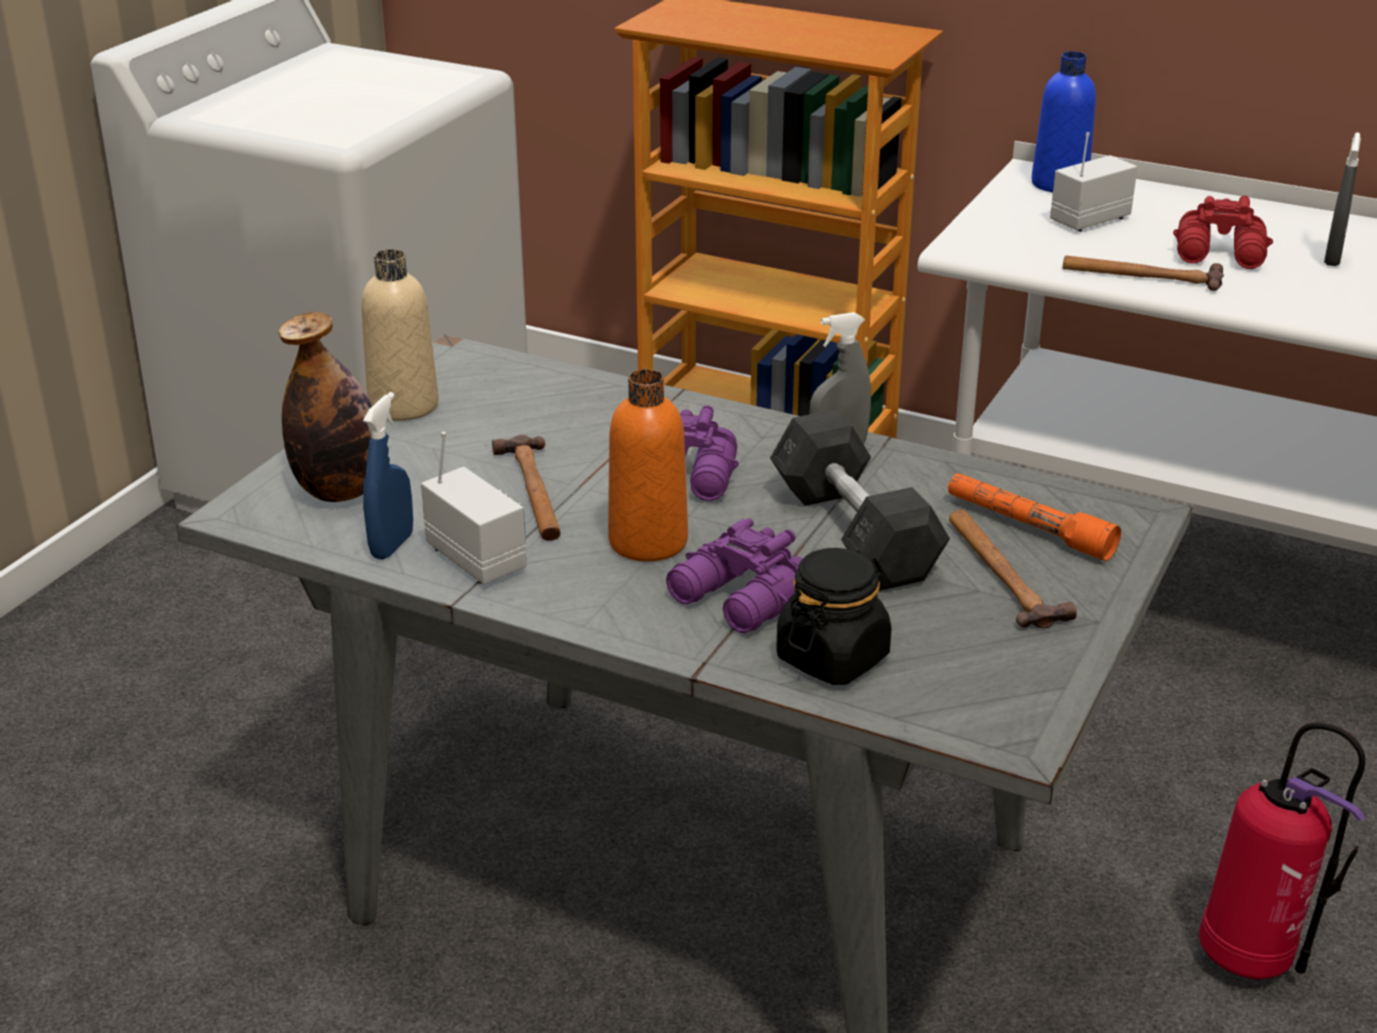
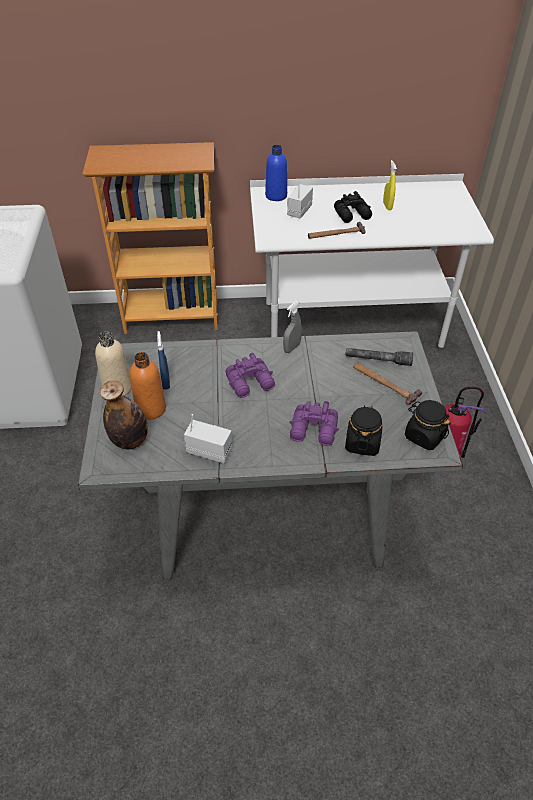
camera: 30 degrees left, 15 degrees up
blue spray bottle [363,392,413,560] -> blue spray bottle moved to [157,331,170,390]
hammer [492,435,561,541] -> none
orange bottle [608,369,688,562] -> orange bottle moved to [130,352,166,420]
grey dumbbell [770,409,950,591] -> none
orange flashlight [948,473,1121,561] -> grey flashlight [345,348,413,366]
red binoculars [1173,195,1273,269] -> black binoculars [334,191,372,223]
grey spray bottle [1324,132,1361,266] -> yellow spray bottle [383,160,397,210]
none -> black jar [405,400,451,450]

